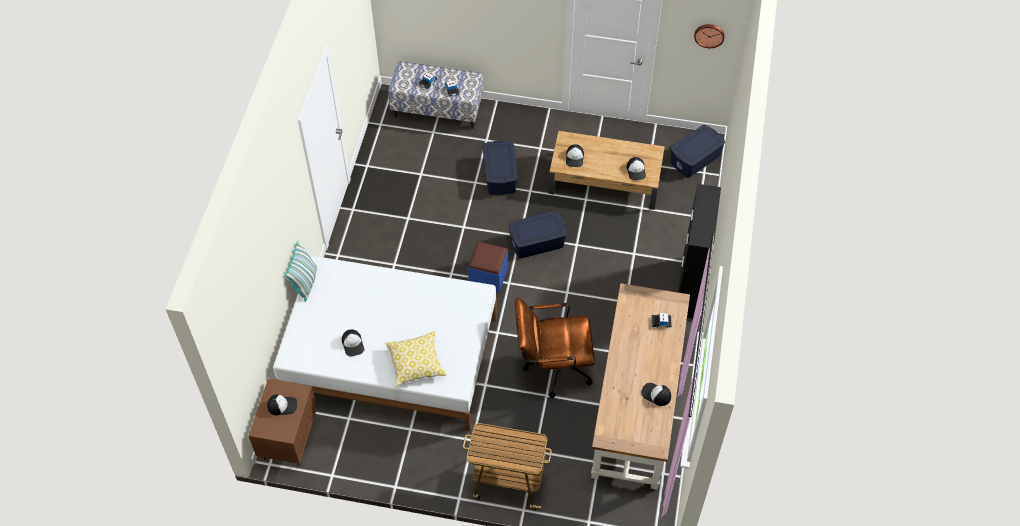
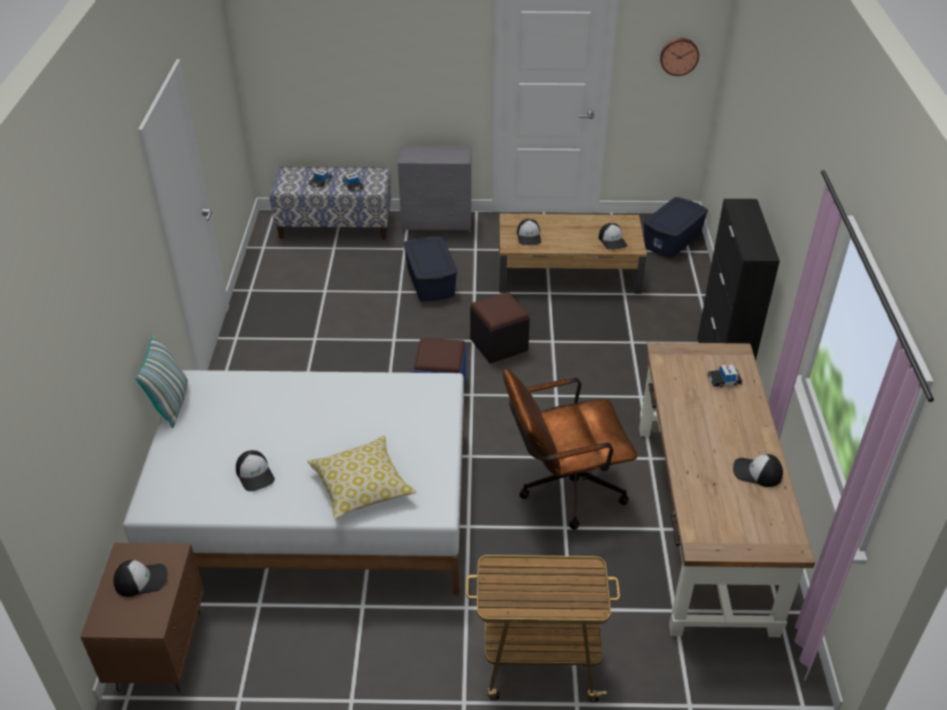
camera: 10 degrees left, 15 degrees down
blue storage box [509,211,567,258] -> black ottoman [470,292,530,364]
none -> grey dresser [398,146,471,232]

